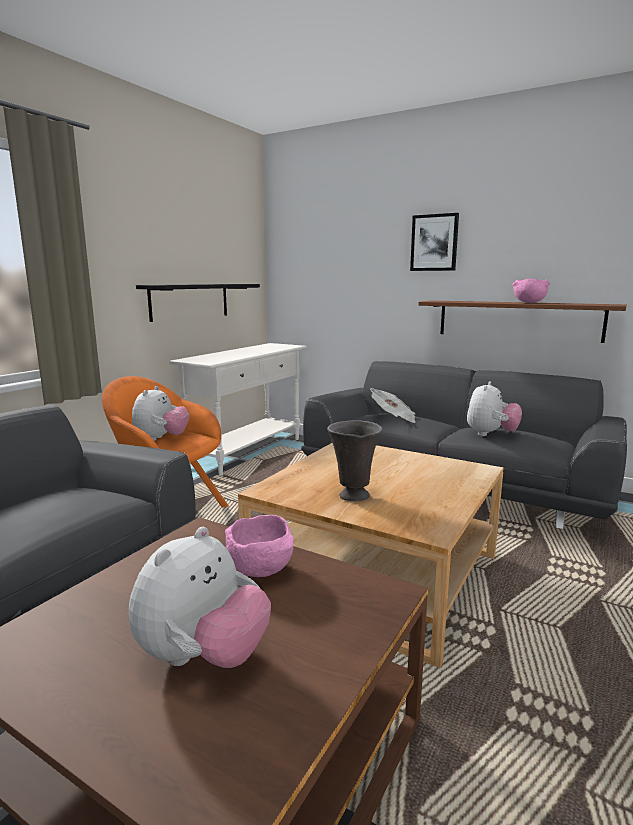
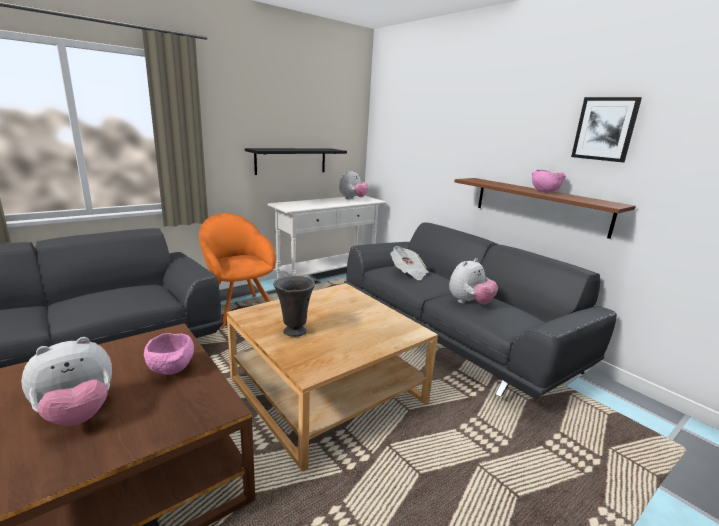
camera: 20 degrees right, 5 degrees up
plush toy [132,386,189,441] -> plush toy moved to [339,170,369,199]
picture [410,213,459,271] -> picture moved to [571,97,642,162]

